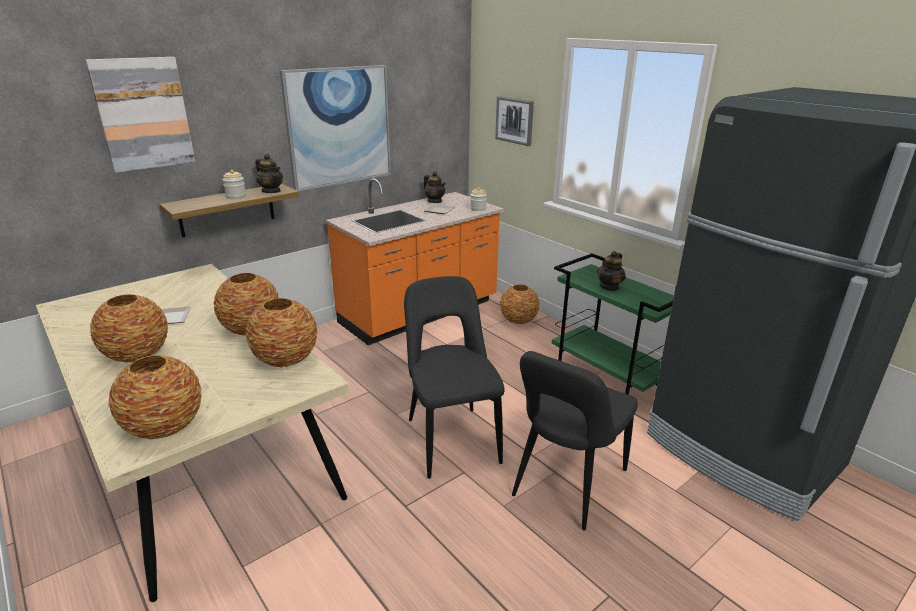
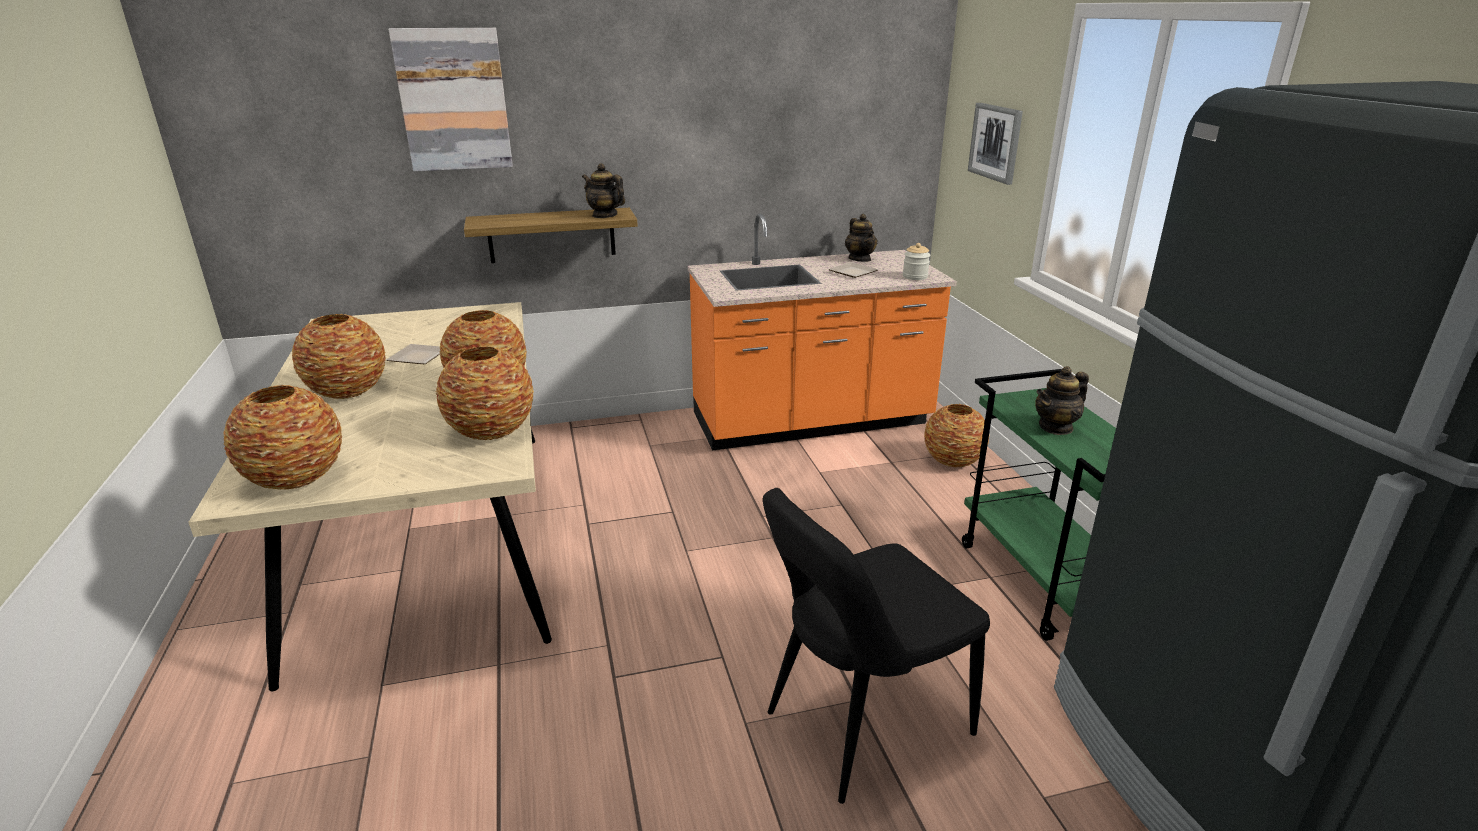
camera: 25 degrees right, 0 degrees up
jar [222,170,246,199] -> none
teapot [255,154,283,193] -> teapot turned 150 degrees clockwise [582,163,625,218]
picture [280,65,391,192] -> none
black chair [404,276,505,479] -> none

